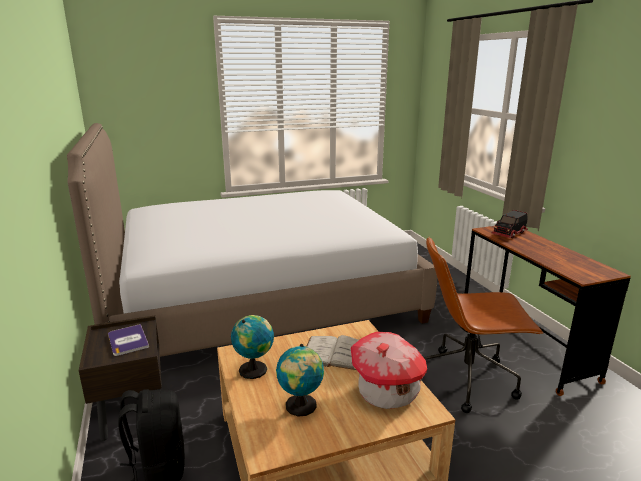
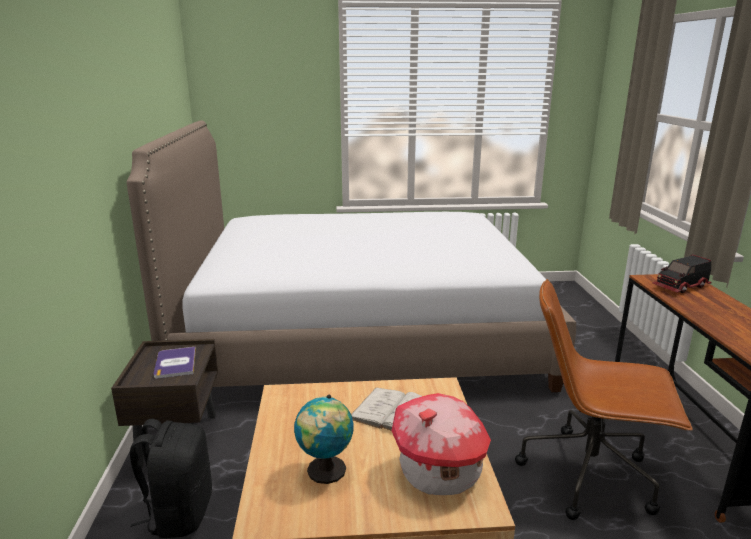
camera: 15 degrees right, 0 degrees up
globe [231,315,274,379] -> none

